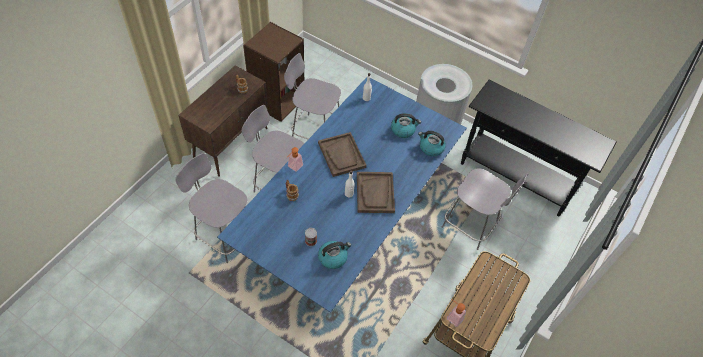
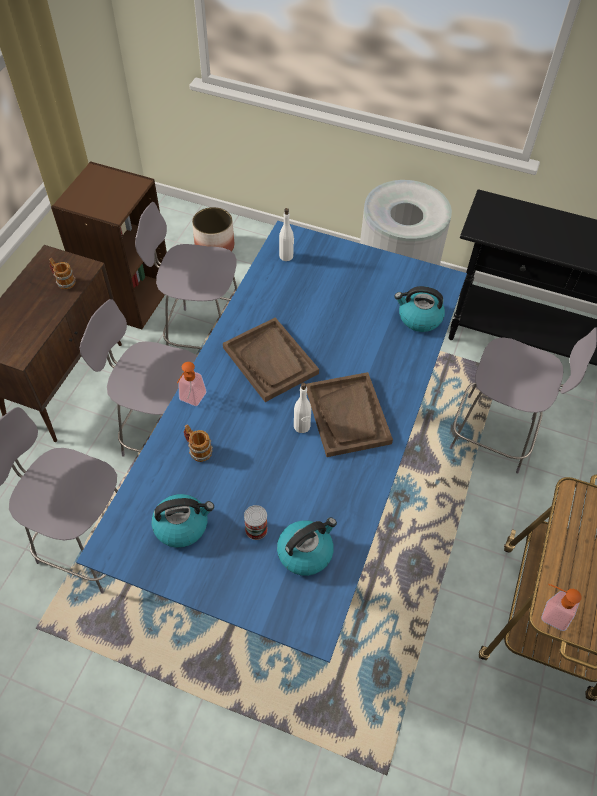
camera: 10 degrees left, 0 degrees up
kettle [391,113,421,138] -> kettle moved to [151,494,214,548]
none -> planter [192,207,234,252]

